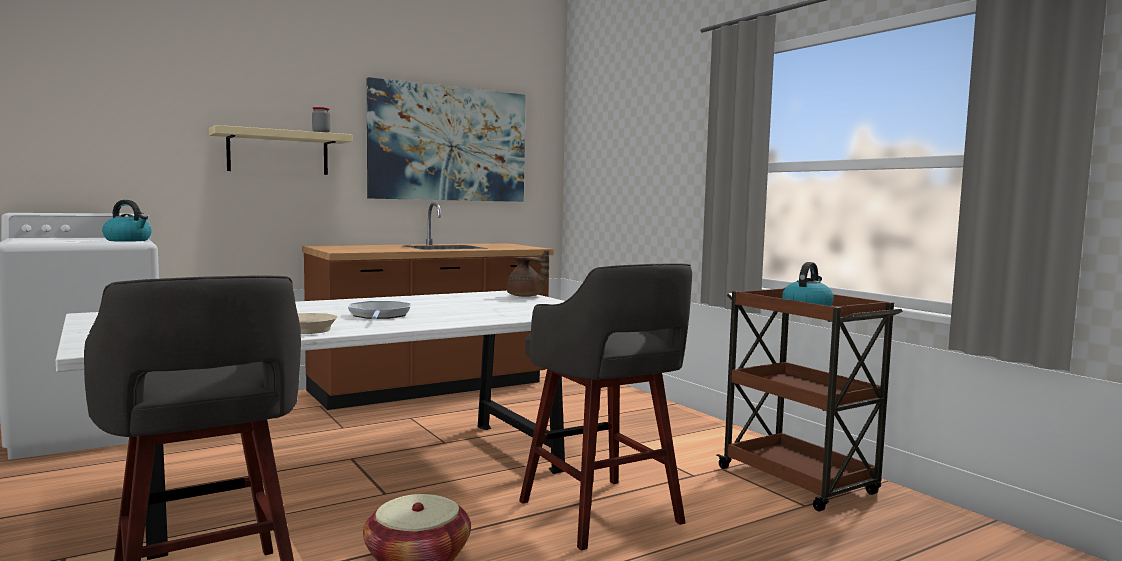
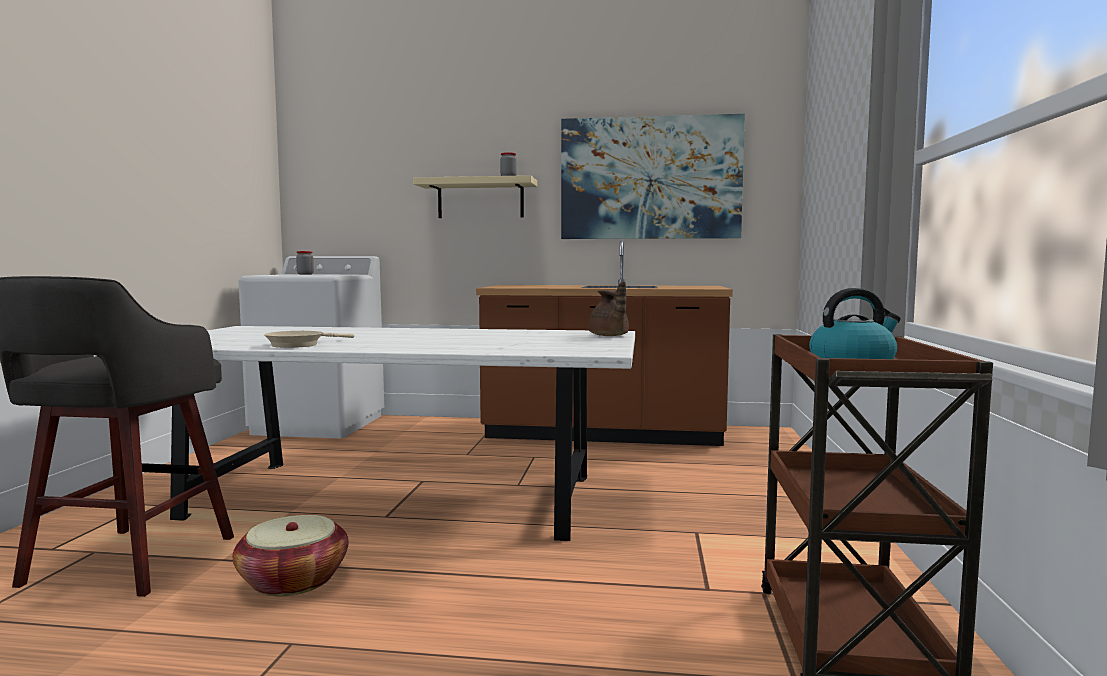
camera: 40 degrees right, 0 degrees up
kettle [102,200,152,242] -> none
frying pan [348,301,411,319] -> none
grey stool [519,263,692,550] -> none
none -> jar [296,251,314,275]

